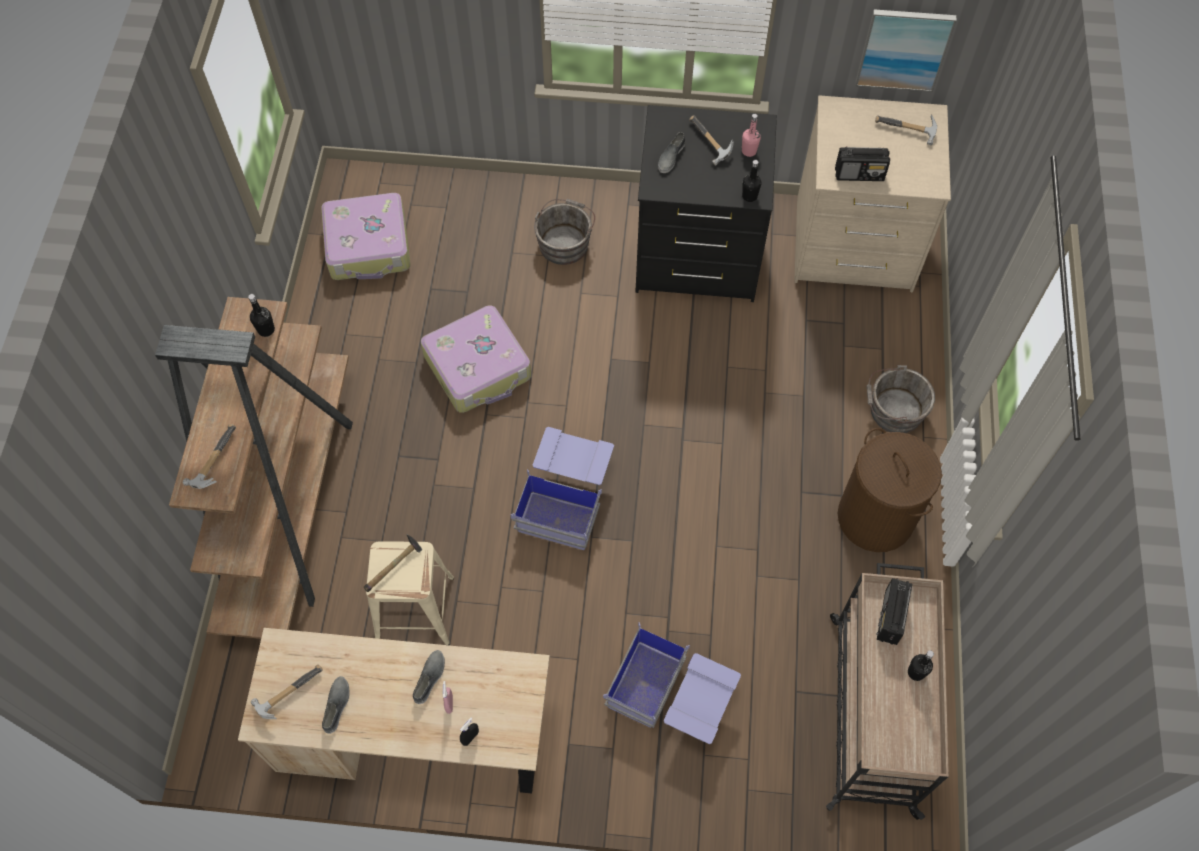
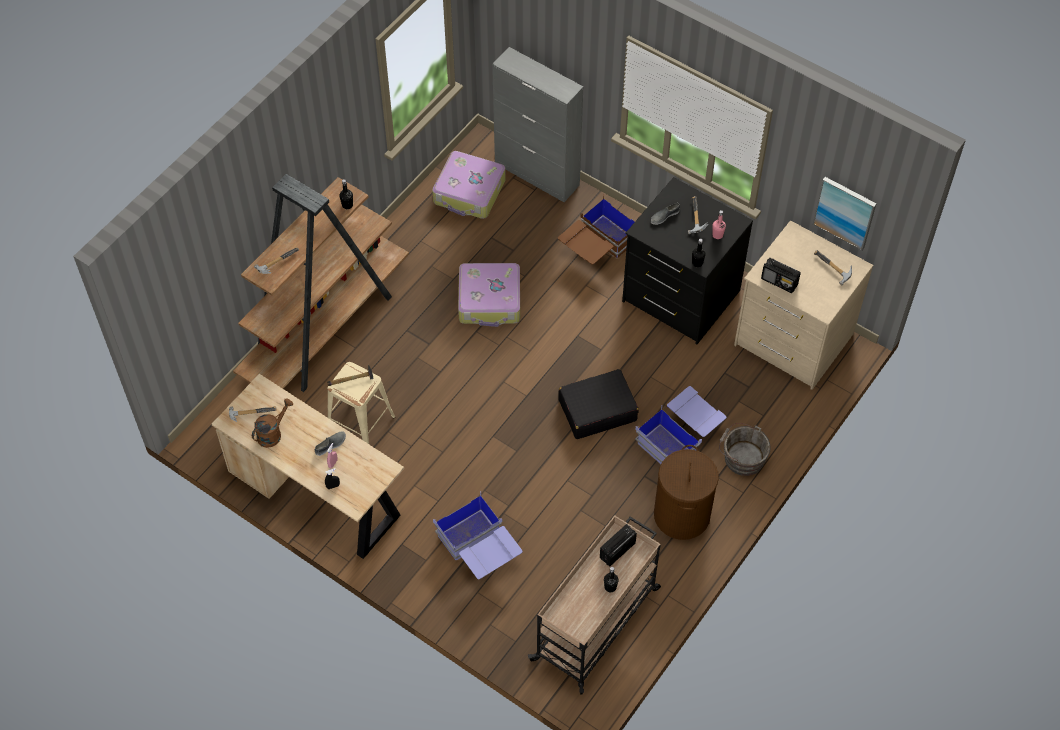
camera: 30 degrees right, 5 degrees down
grey shoe [322,676,349,734] -> brown watering can [252,399,293,448]
blue storage box [511,427,614,550] -> blue storage box moved to [635,386,726,464]
grey bucket [534,199,595,265] -> brown storage box [558,194,635,265]
none -> grey cabinet [492,47,583,202]
none -> black suitcase [558,369,639,439]

